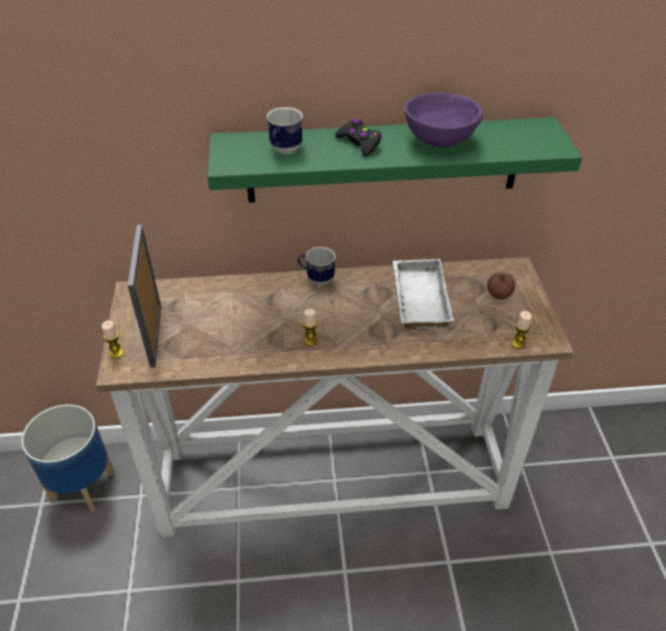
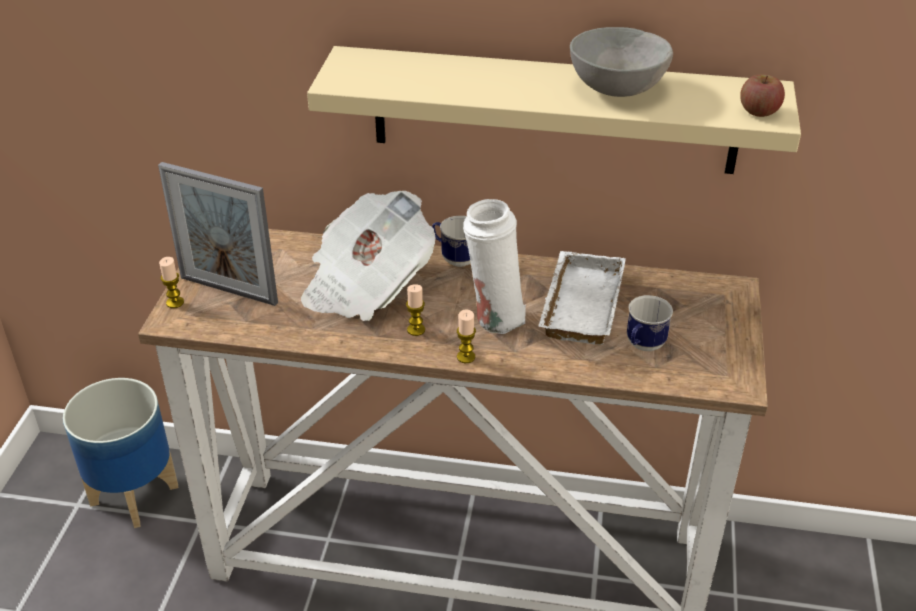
camera: 15 degrees right, 5 degrees down
picture frame [128,225,161,368] -> picture frame turned 75 degrees counterclockwise [158,162,278,306]
green shelf [207,117,582,203] -> beige shelf [307,46,801,174]
mug [267,107,303,154] -> mug moved to [627,295,673,351]
black game controller [335,119,382,156] -> none
purple bowl [405,92,482,147] -> grey bowl [570,27,673,97]
apple [487,272,515,299] -> apple moved to [740,74,785,117]
candle [511,311,532,349] -> candle moved to [457,310,476,363]
none -> newspaper [301,191,436,321]
none -> white vase [463,199,526,334]

